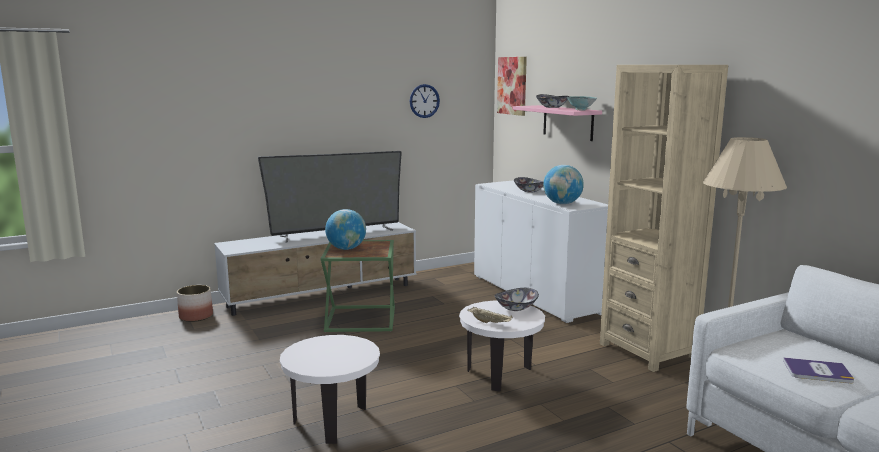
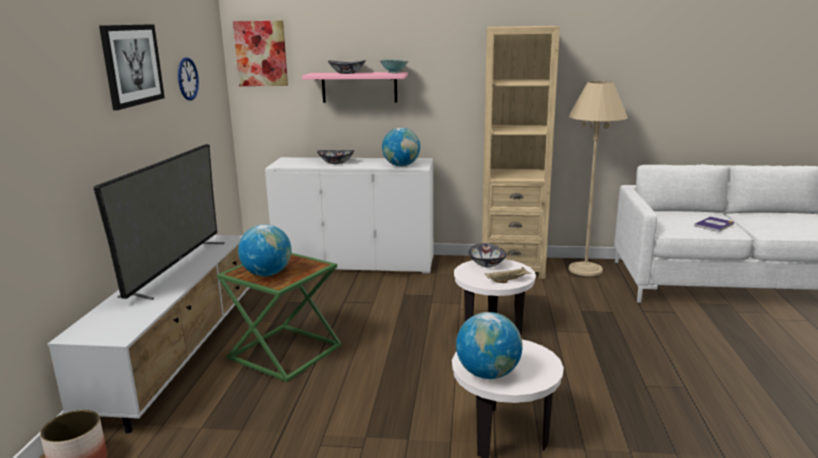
camera: 55 degrees left, 5 degrees up
none -> picture [99,24,165,110]
none -> globe [456,312,523,379]

